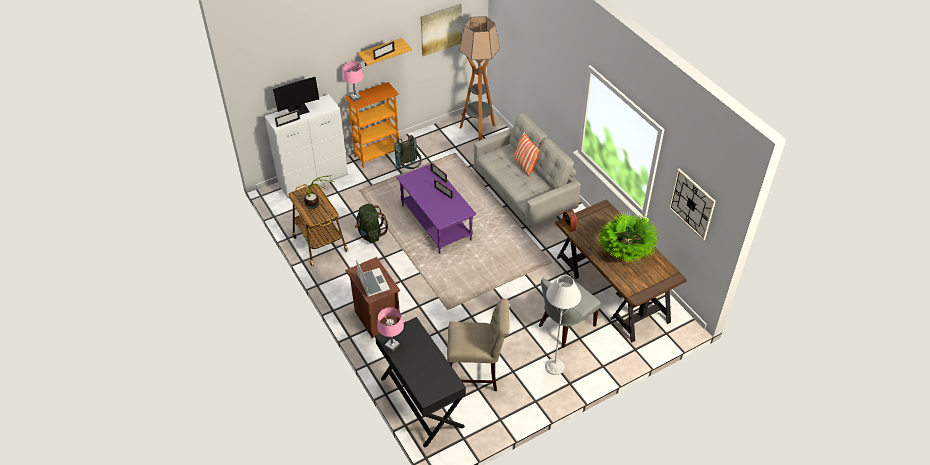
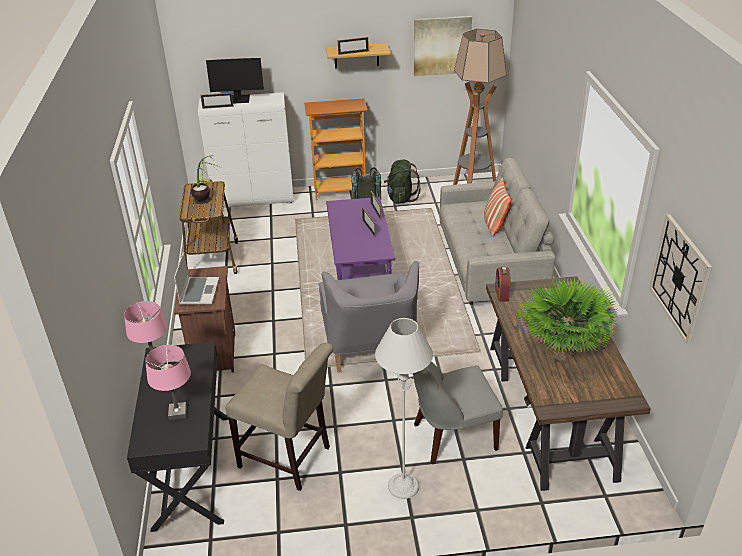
camera: 25 degrees right, 10 degrees down
pink table lamp [342,61,364,101] -> pink table lamp moved to [145,345,191,420]
green backpack [355,204,388,243] -> green backpack moved to [384,160,421,204]
none -> grey armchair [319,261,419,373]

